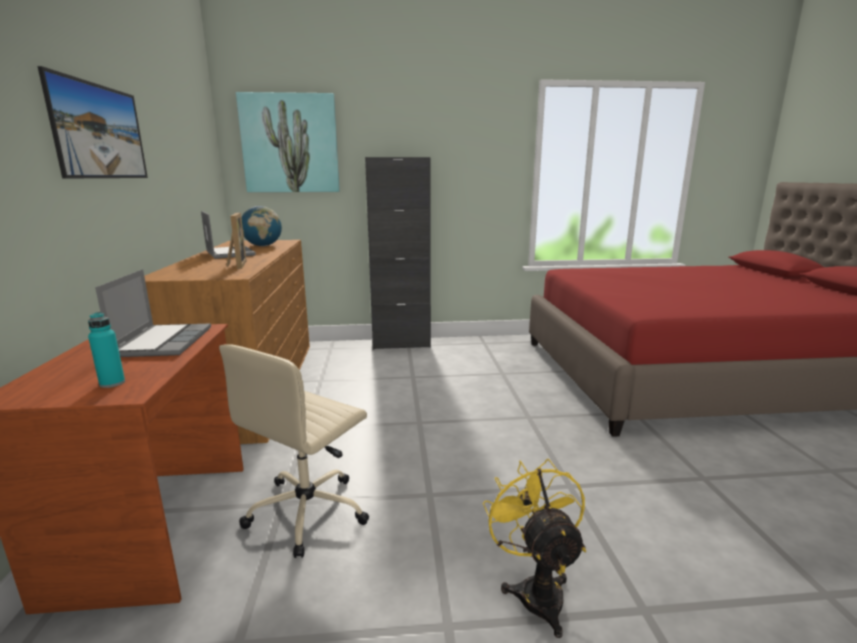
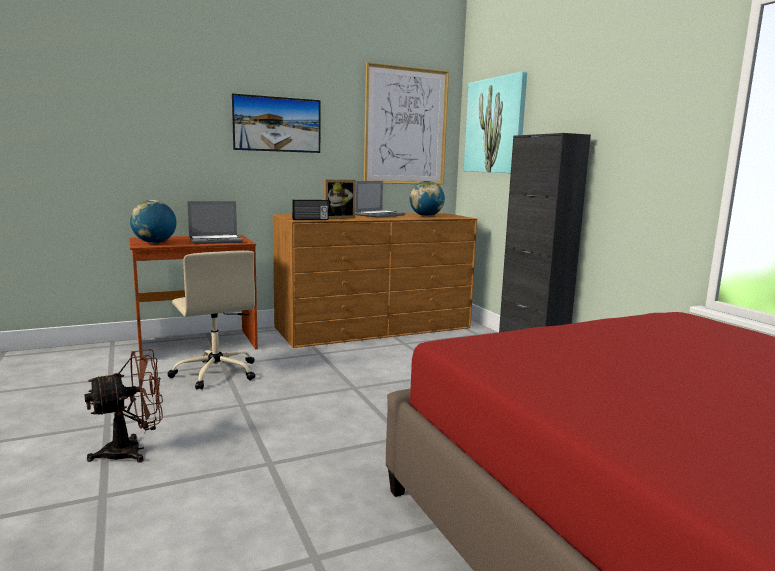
camera: 70 degrees right, 5 degrees down
turquoise bottle [88,312,125,388] -> globe [130,200,176,243]
beige office chair [219,345,369,558] -> beige office chair turned 135 degrees counterclockwise [168,250,255,389]
yellow fan [483,459,586,638] -> brown fan [84,349,163,463]
none -> radio [292,200,329,220]
none -> picture [364,62,449,185]

